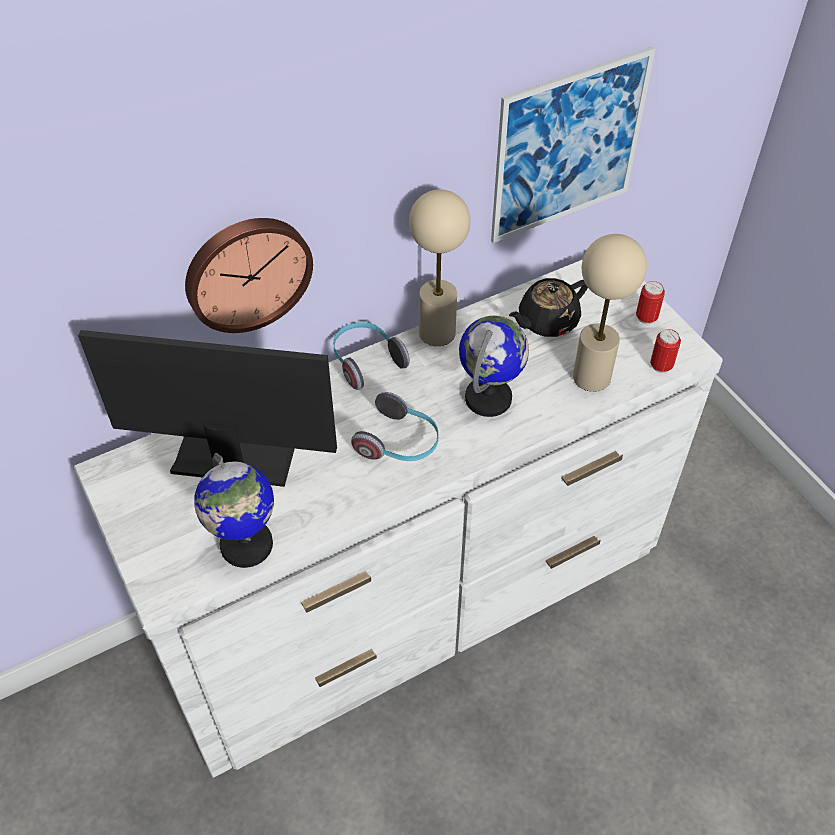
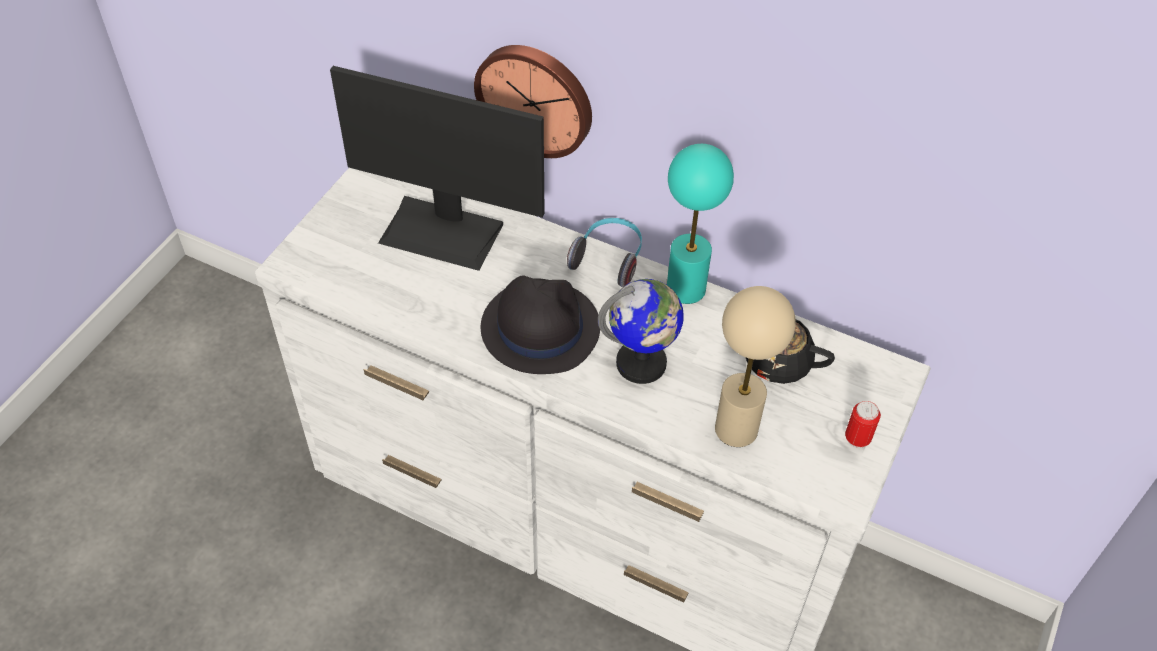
camera: 55 degrees right, 0 degrees up
monitor [78,330,337,487] -> monitor turned 135 degrees clockwise [330,66,545,271]
globe [194,453,274,568] -> none
headphones [351,392,439,461] -> black hat [481,275,600,374]
beige table lamp [409,189,471,346] -> turquoise table lamp [667,144,734,304]
picture [491,46,655,243] -> none
can [650,329,681,373] -> none

